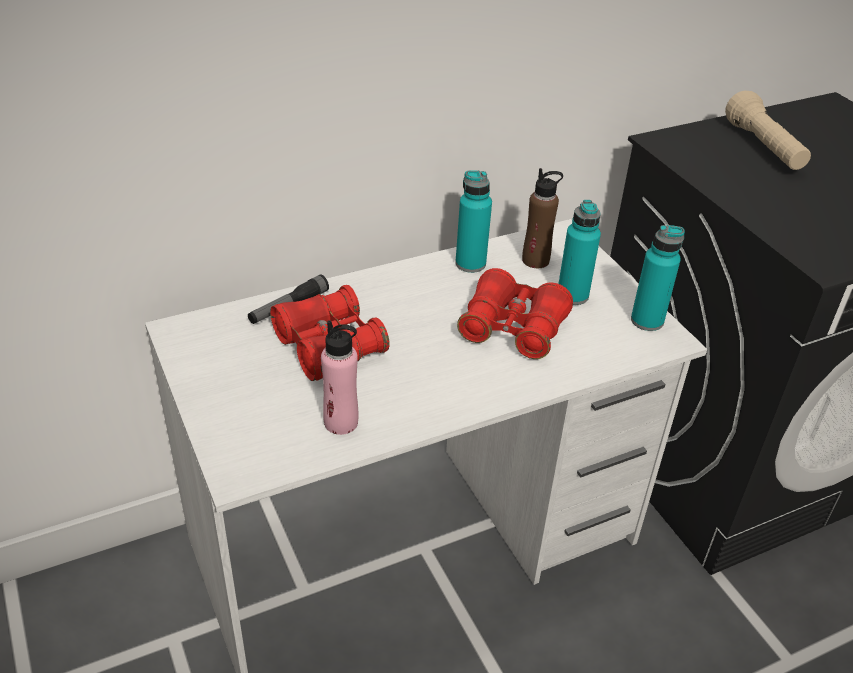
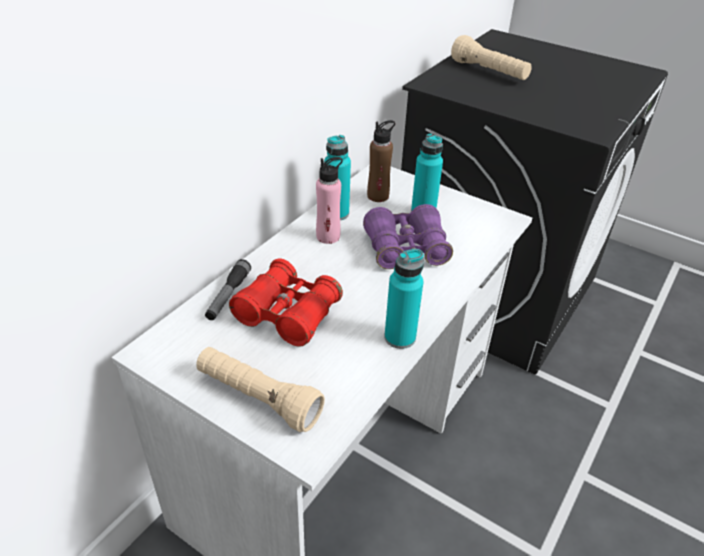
camera: 30 degrees left, 0 degrees up
pink bottle [321,320,359,435] -> pink bottle moved to [316,157,343,244]
red binoculars [457,268,573,359] -> purple binoculars [363,204,453,269]
turquoise bottle [631,225,685,331] -> turquoise bottle moved to [384,249,424,349]
none -> beige flashlight [196,347,325,432]

